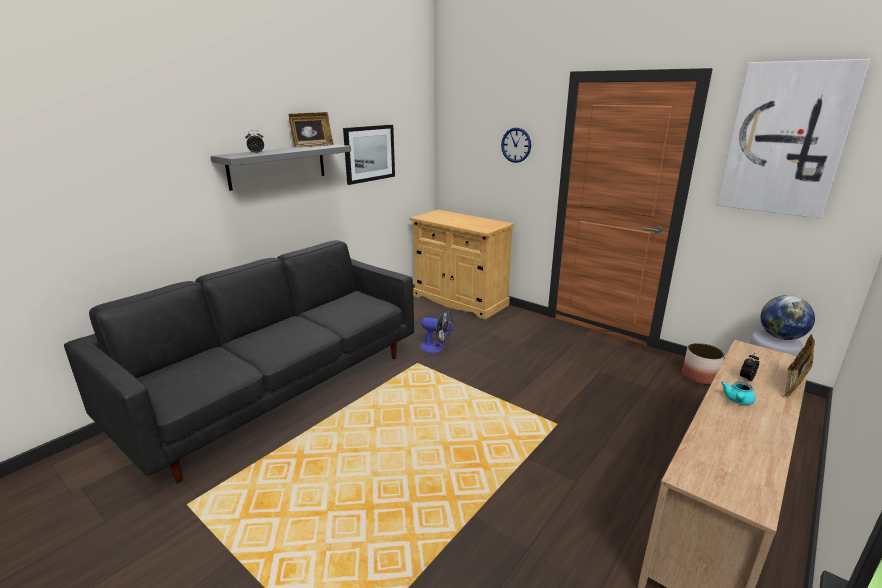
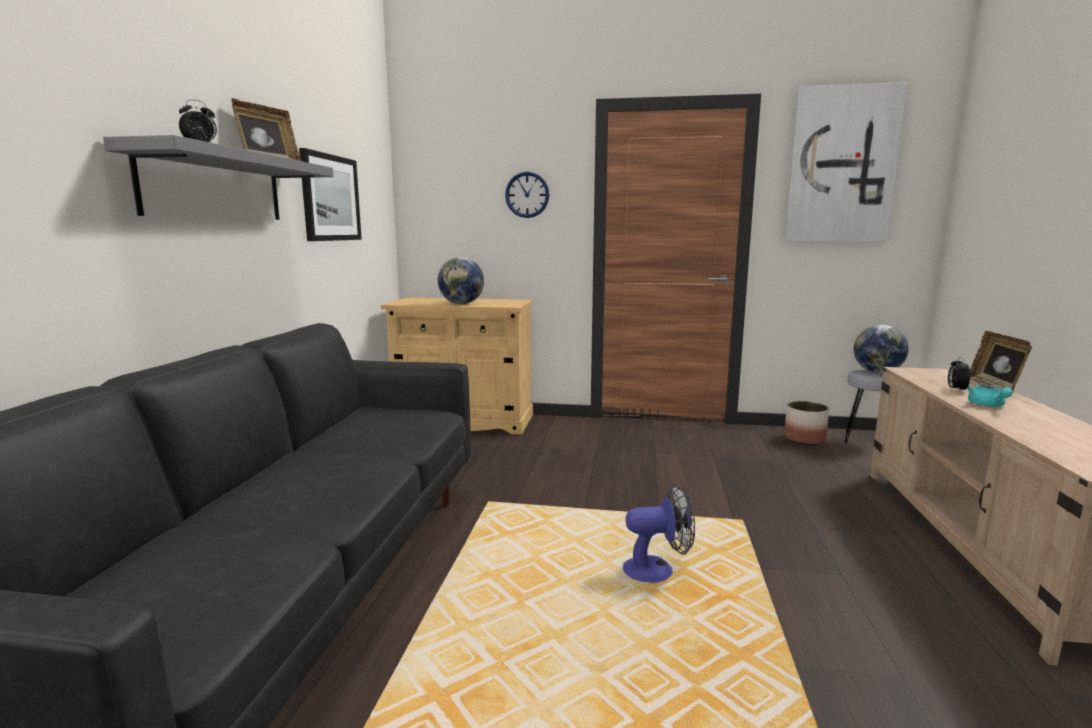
camera: 30 degrees left, 10 degrees down
fan [420,311,453,353] -> fan moved to [623,484,695,583]
none -> globe [438,257,484,304]

